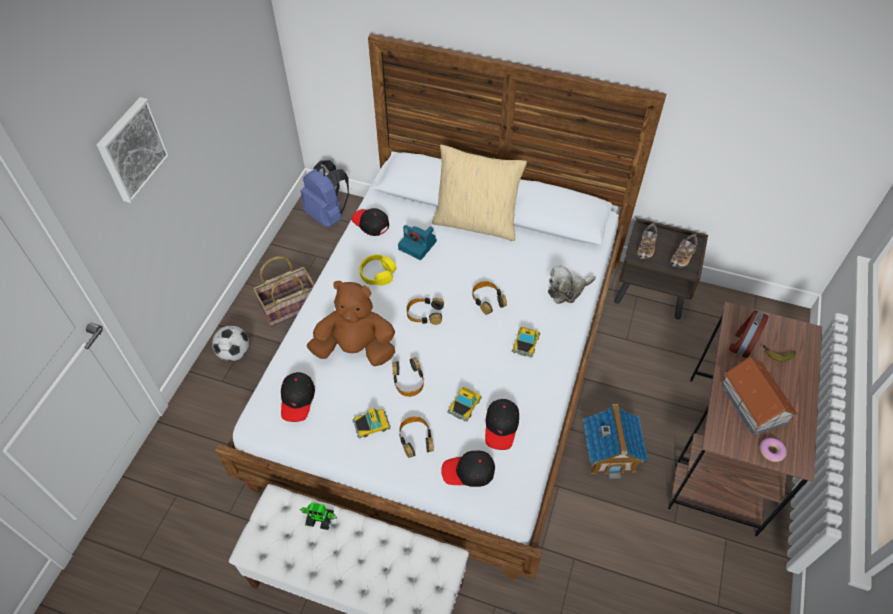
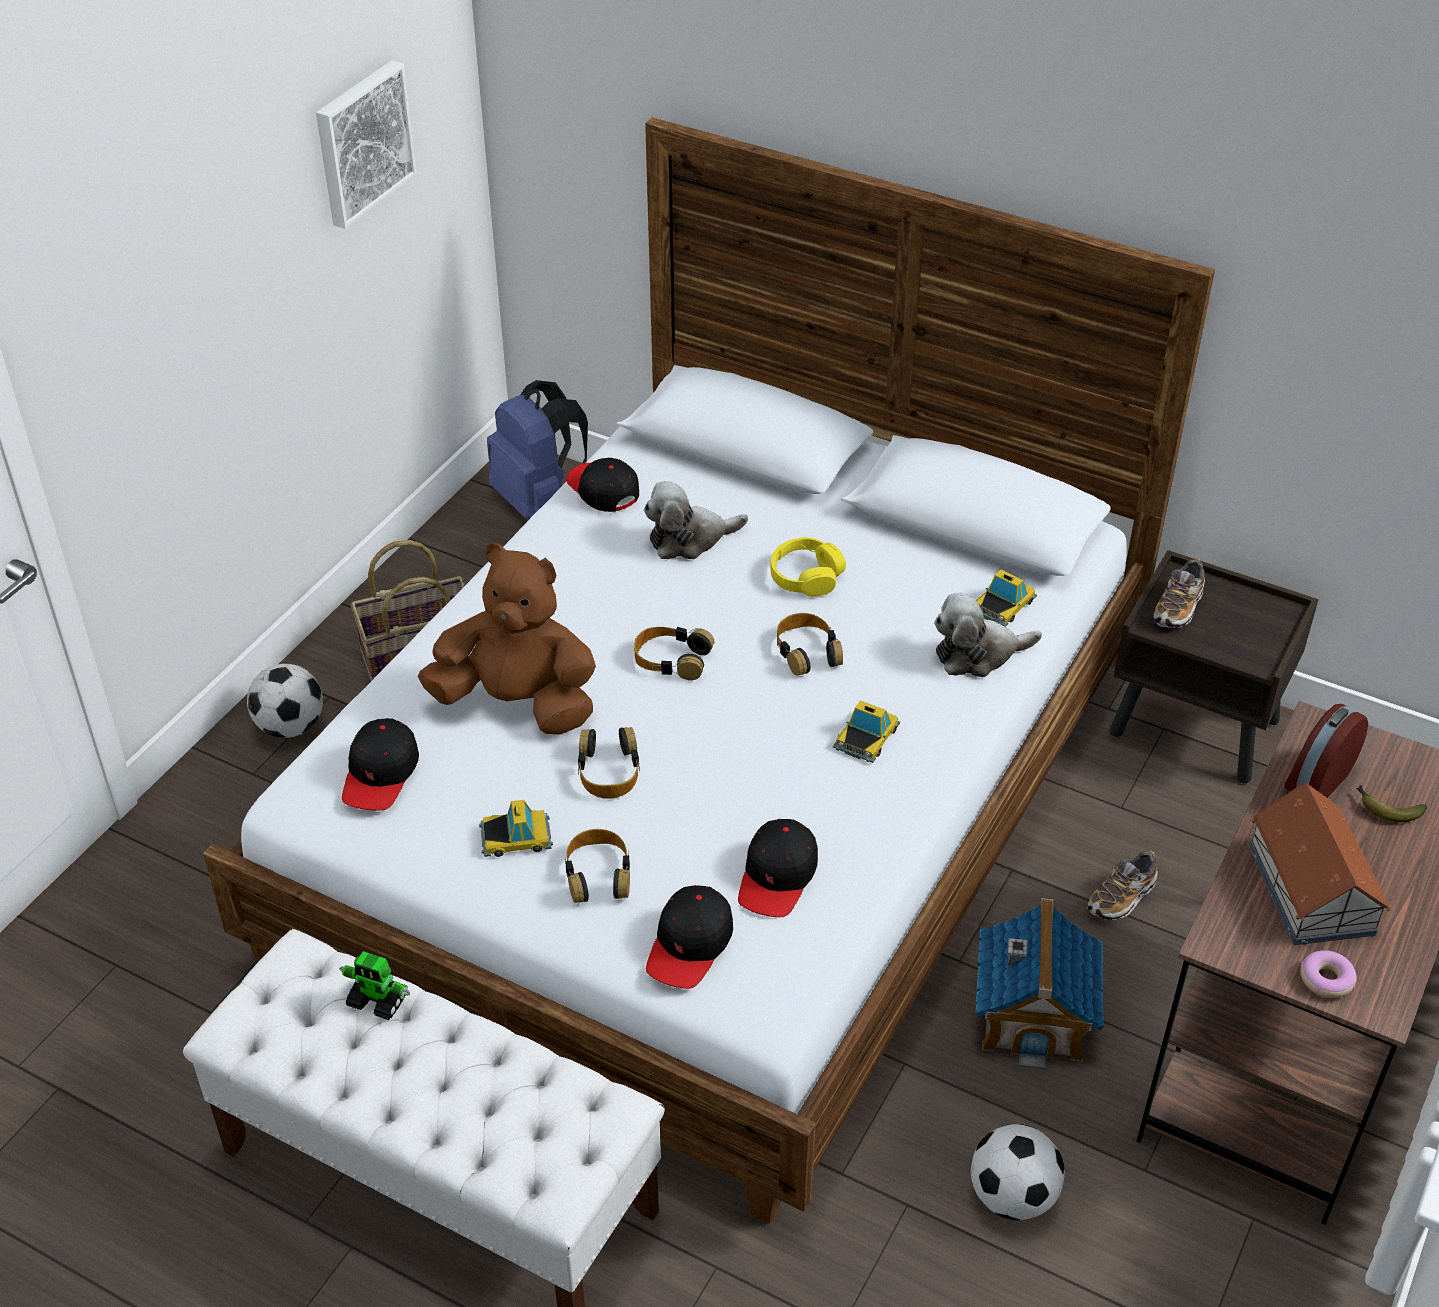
camera: 10 degrees right, 10 degrees down
picture [97,97,170,203] -> picture moved to [316,60,417,229]
yellow headphones [360,254,396,286] -> yellow headphones moved to [770,537,846,596]
camera [398,225,437,260] -> plush toy [644,481,748,559]
beige pillow [432,145,527,241] -> none
black cap [441,451,495,487] -> black cap turned 75 degrees counterclockwise [646,885,733,989]
toy car [447,387,482,422] -> toy car moved to [976,570,1037,627]
shoe [670,234,698,268] -> shoe moved to [1087,851,1158,920]
none -> football [971,1124,1065,1220]

